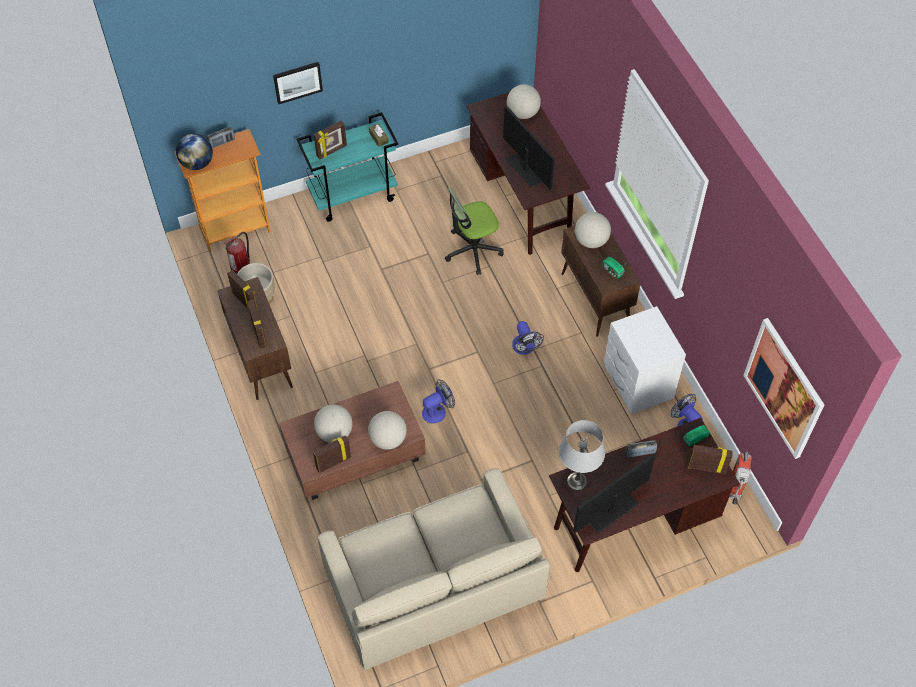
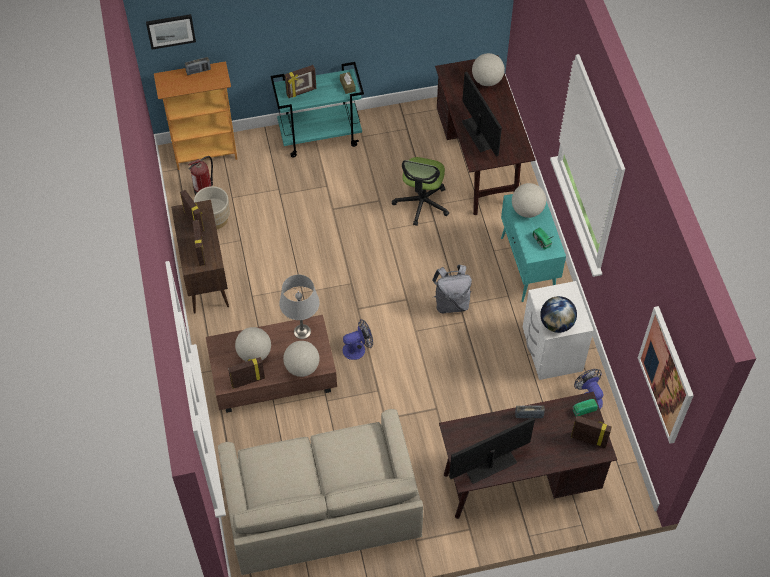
camera: 10 degrees right, 0 degrees up
globe [176,134,213,170] -> globe moved to [540,296,577,333]
picture [273,62,323,104] -> picture moved to [146,14,196,49]
office chair [445,187,504,275] -> office chair turned 60 degrees counterclockwise [392,157,449,226]
fan [512,321,544,355] -> grey backpack [432,264,472,313]
grey table lamp [559,420,605,490] -> grey table lamp moved to [279,275,320,339]
brown cabinet [561,226,641,337] -> turquoise cabinet [501,194,566,302]
fire extinguisher [729,451,751,505] -> none

